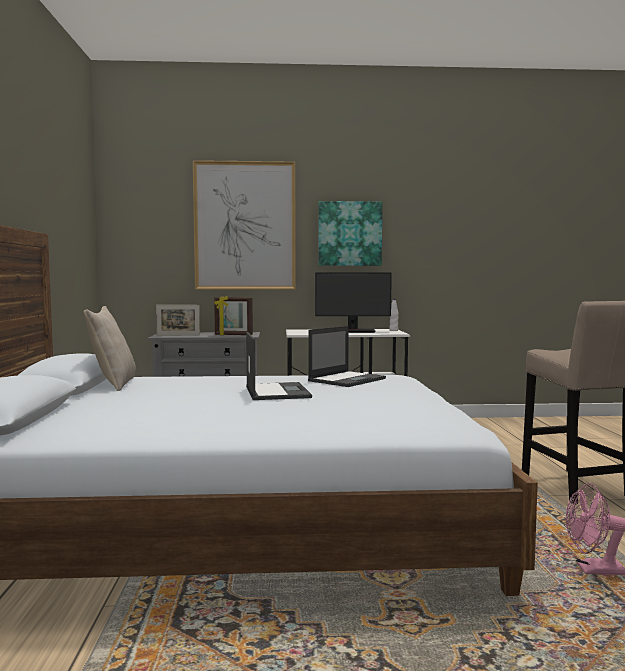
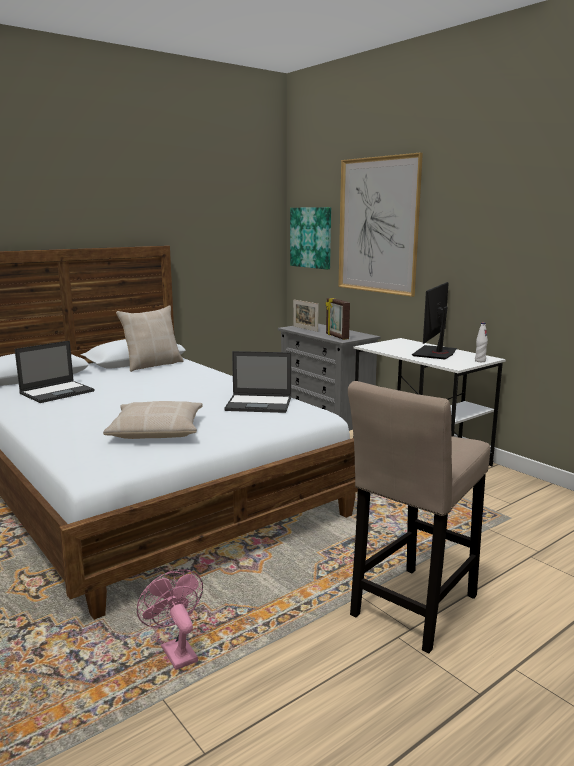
camera: 55 degrees right, 10 degrees up
laptop [246,332,312,400] -> laptop moved to [15,340,95,403]
monitor [315,273,392,333] -> monitor turned 60 degrees clockwise [412,282,457,359]
picture [318,201,382,266] -> picture moved to [290,207,331,270]
none -> beige pillow [103,401,203,439]

